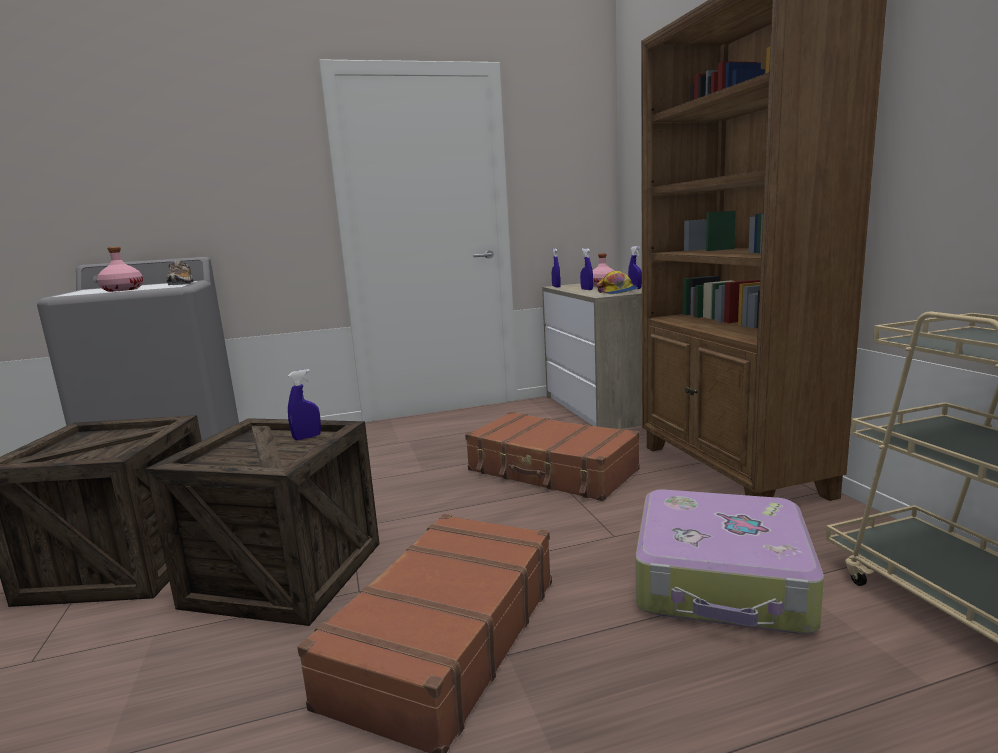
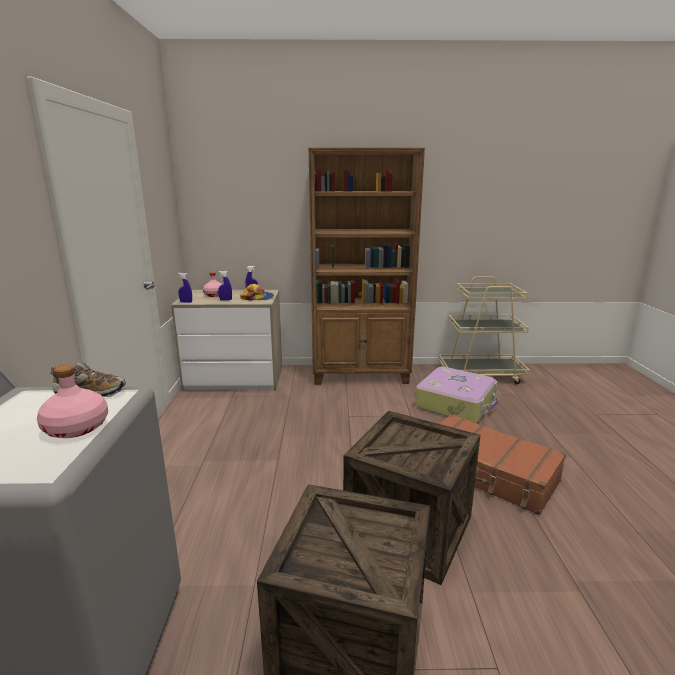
camera: 75 degrees left, 5 degrees up
blue spray bottle [288,369,321,440] -> none
brown suitcase [465,412,640,501] -> none

